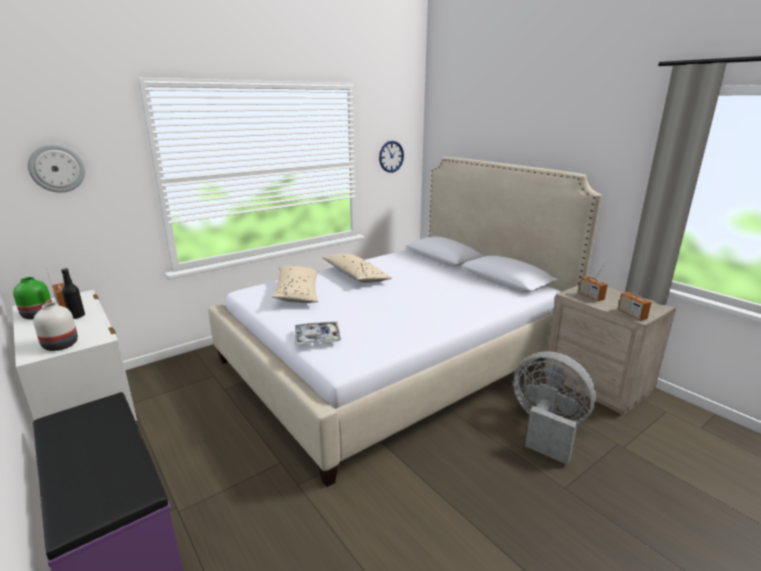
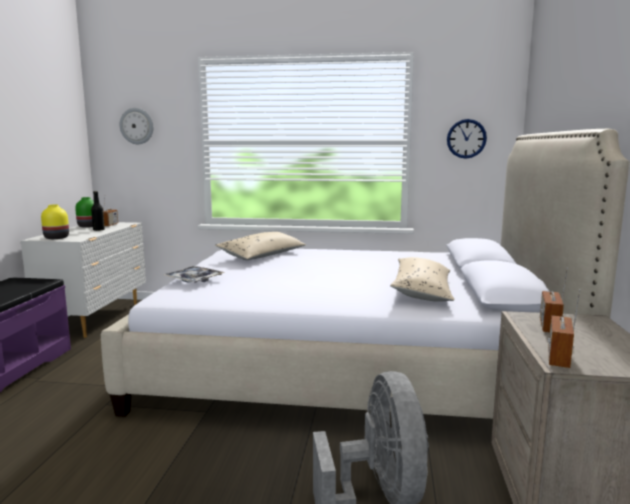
camera: 45 degrees right, 10 degrees down
white vase [33,302,78,351] -> yellow vase [41,204,69,239]
beige pillow [322,254,392,283] -> beige pillow moved to [390,257,454,302]

